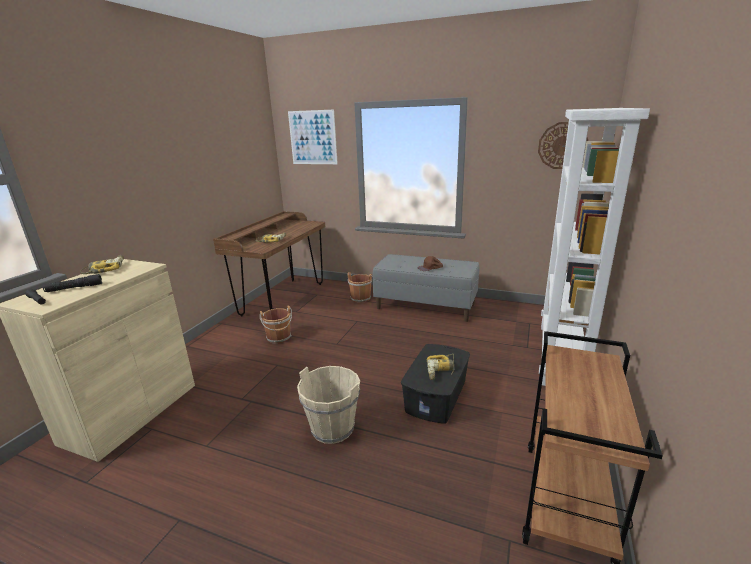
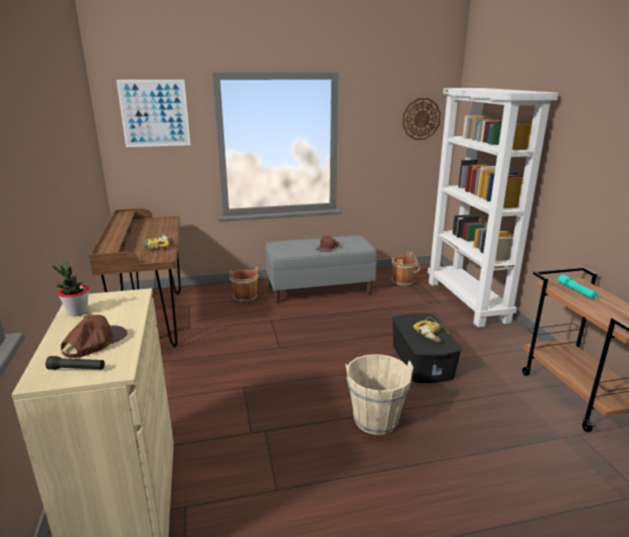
camera: 35 degrees left, 0 degrees up
black flashlight [43,274,102,292] -> brown cap [61,315,127,358]
power drill [80,255,124,274] -> potted plant [52,262,89,316]
brown bucket [260,305,292,344] -> brown bucket moved to [392,251,420,286]
none -> turquoise flashlight [558,275,598,299]

